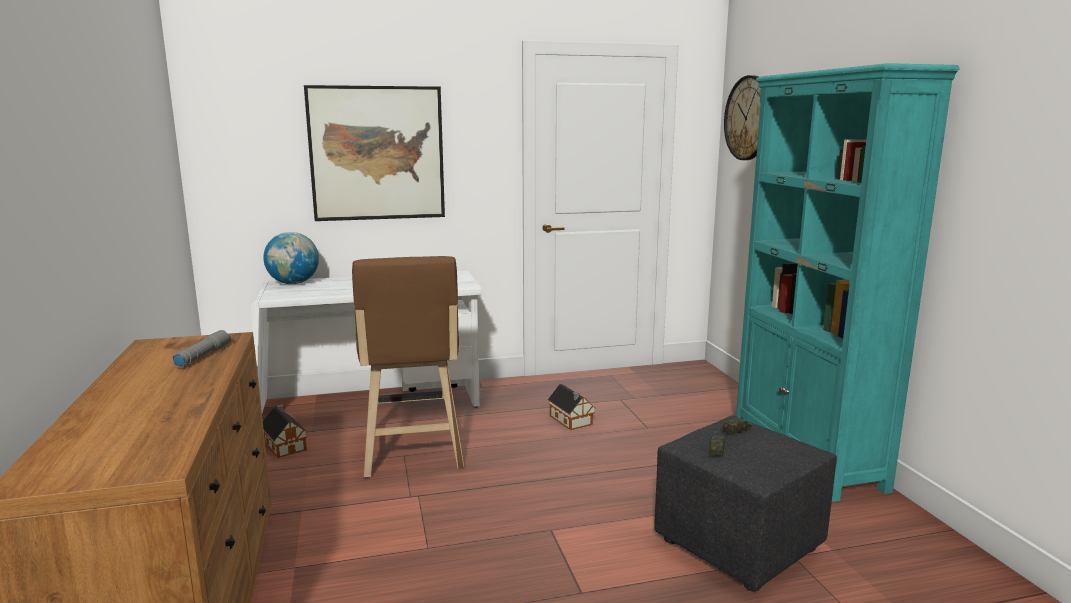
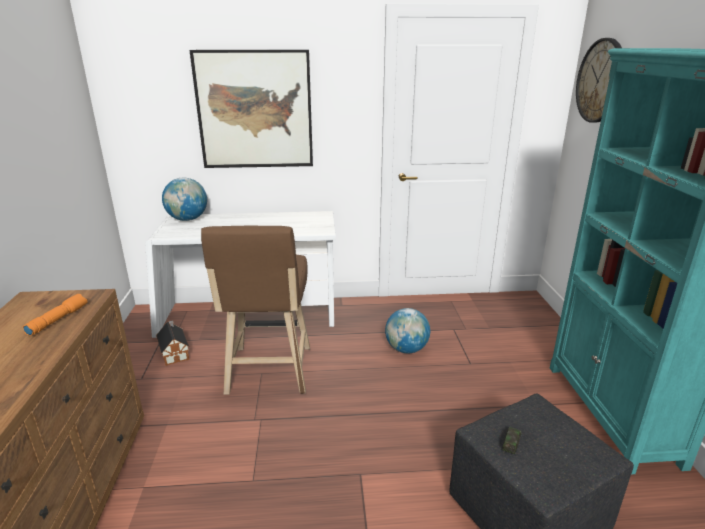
camera: 10 degrees right, 10 degrees up
grey flashlight [173,330,231,367] -> orange flashlight [23,294,87,336]
toy house [548,384,596,430] -> globe [385,308,430,353]
toy car [722,417,752,436] -> none

